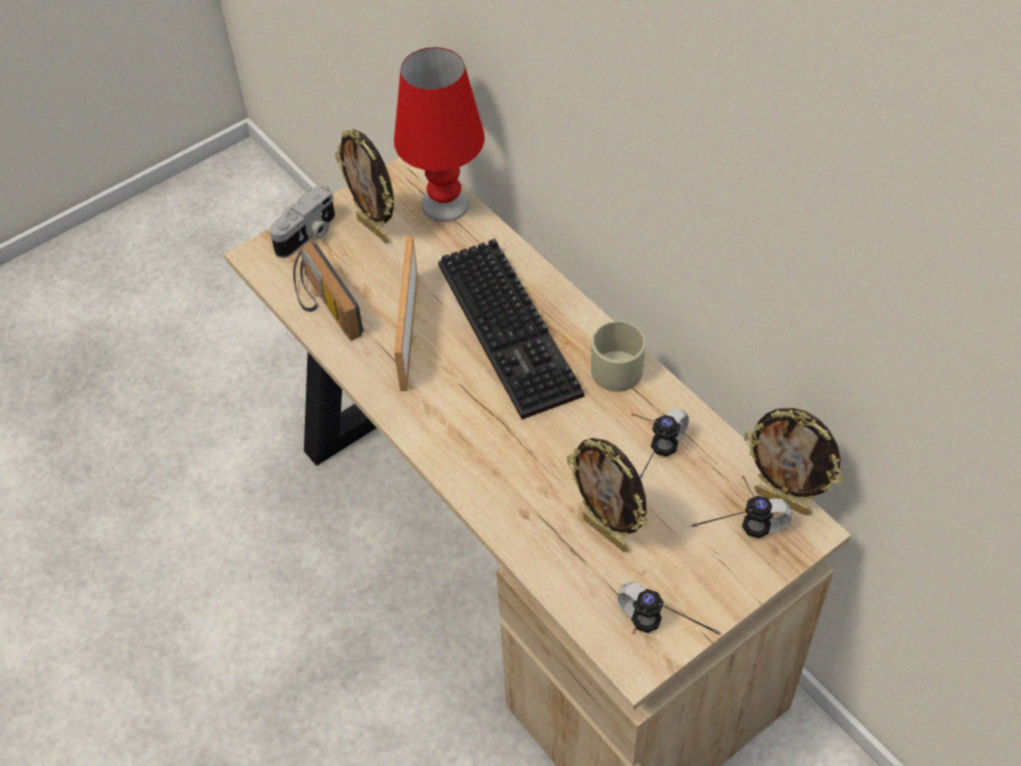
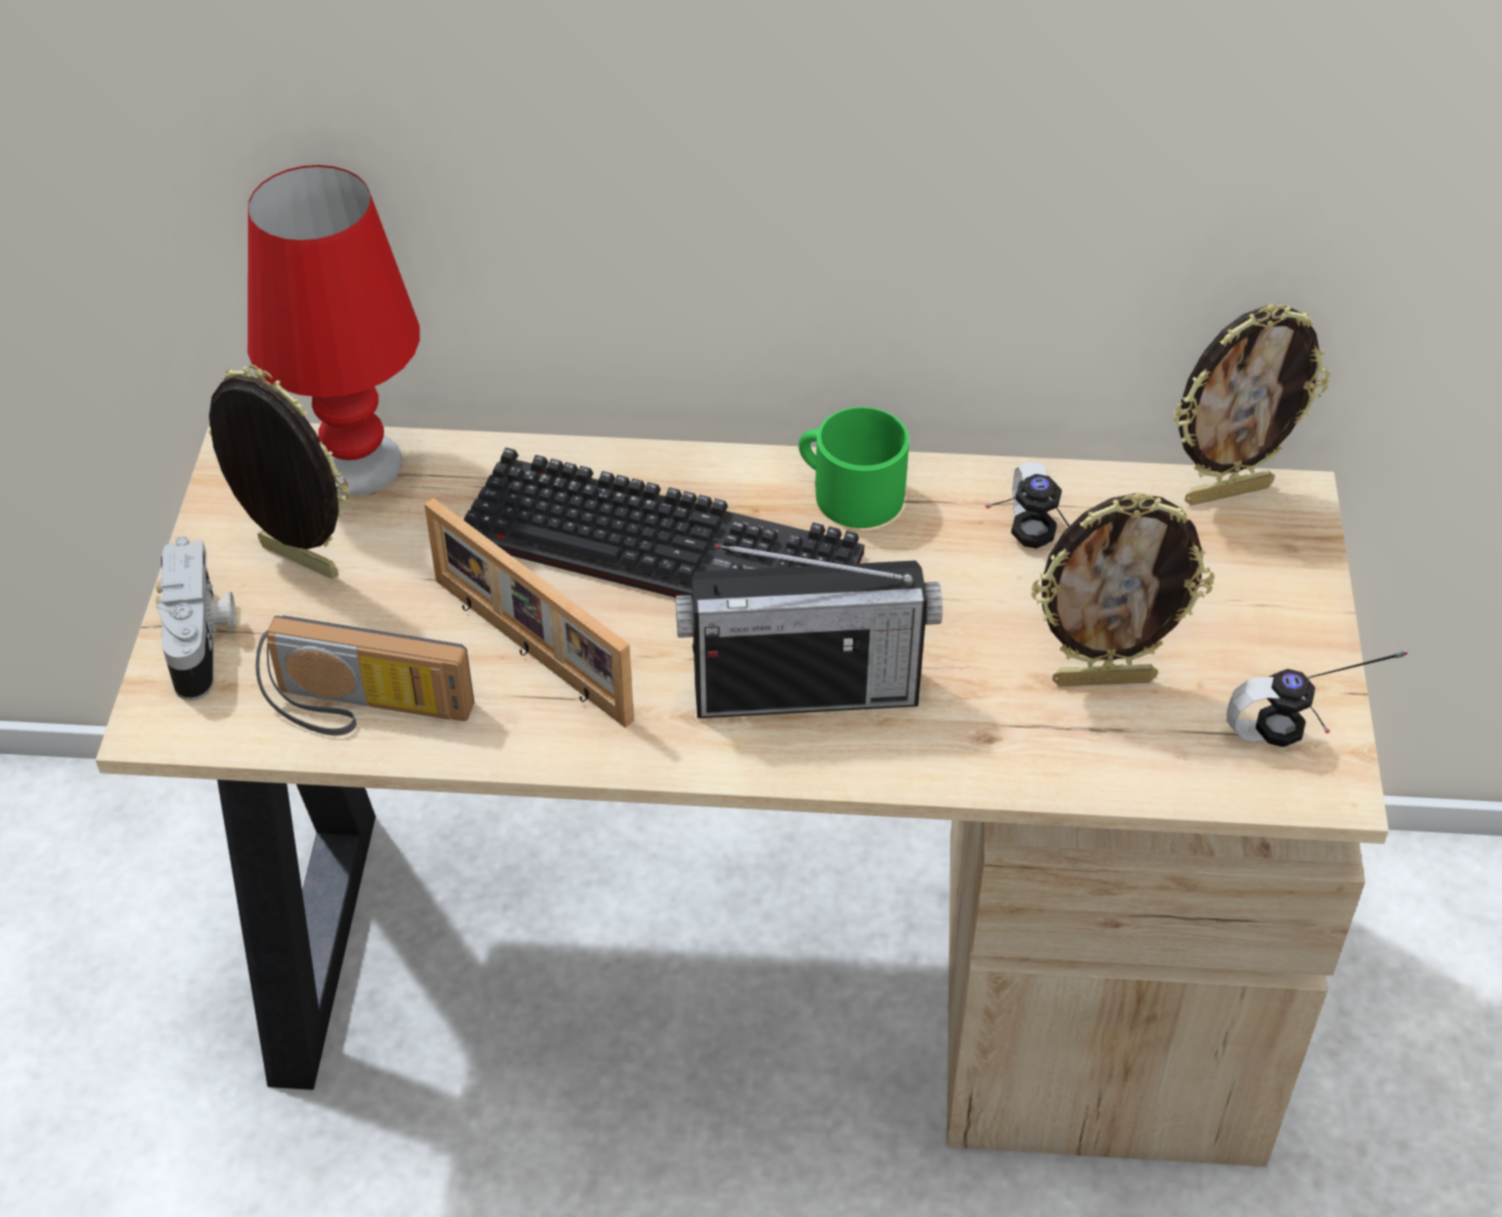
camera: 50 degrees left, 5 degrees down
picture frame [335,129,394,243] -> picture frame turned 150 degrees counterclockwise [209,365,350,579]
beige mug [591,321,646,392] -> green mug [799,407,909,528]
headphones [691,475,792,538] -> none
none -> radio [676,543,943,718]

